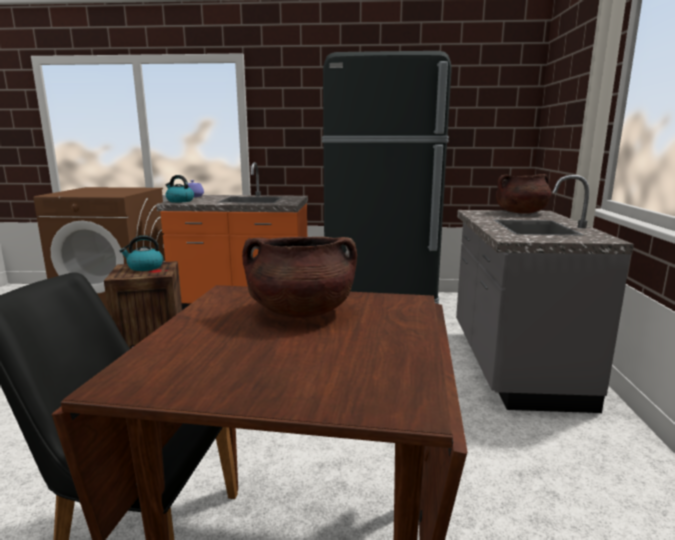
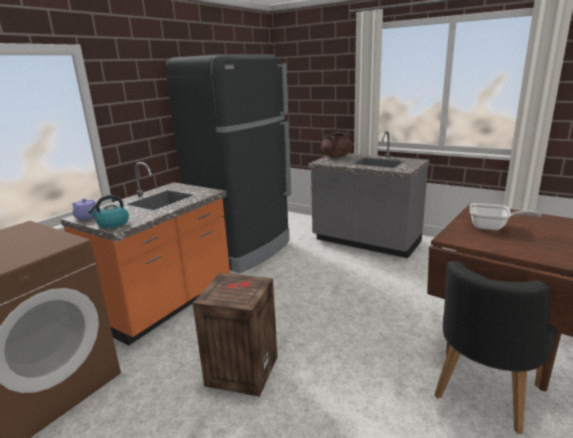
camera: 60 degrees left, 5 degrees up
kettle [120,235,163,271] -> none
brown cooking pot [242,237,357,318] -> frying pan [470,203,542,230]

